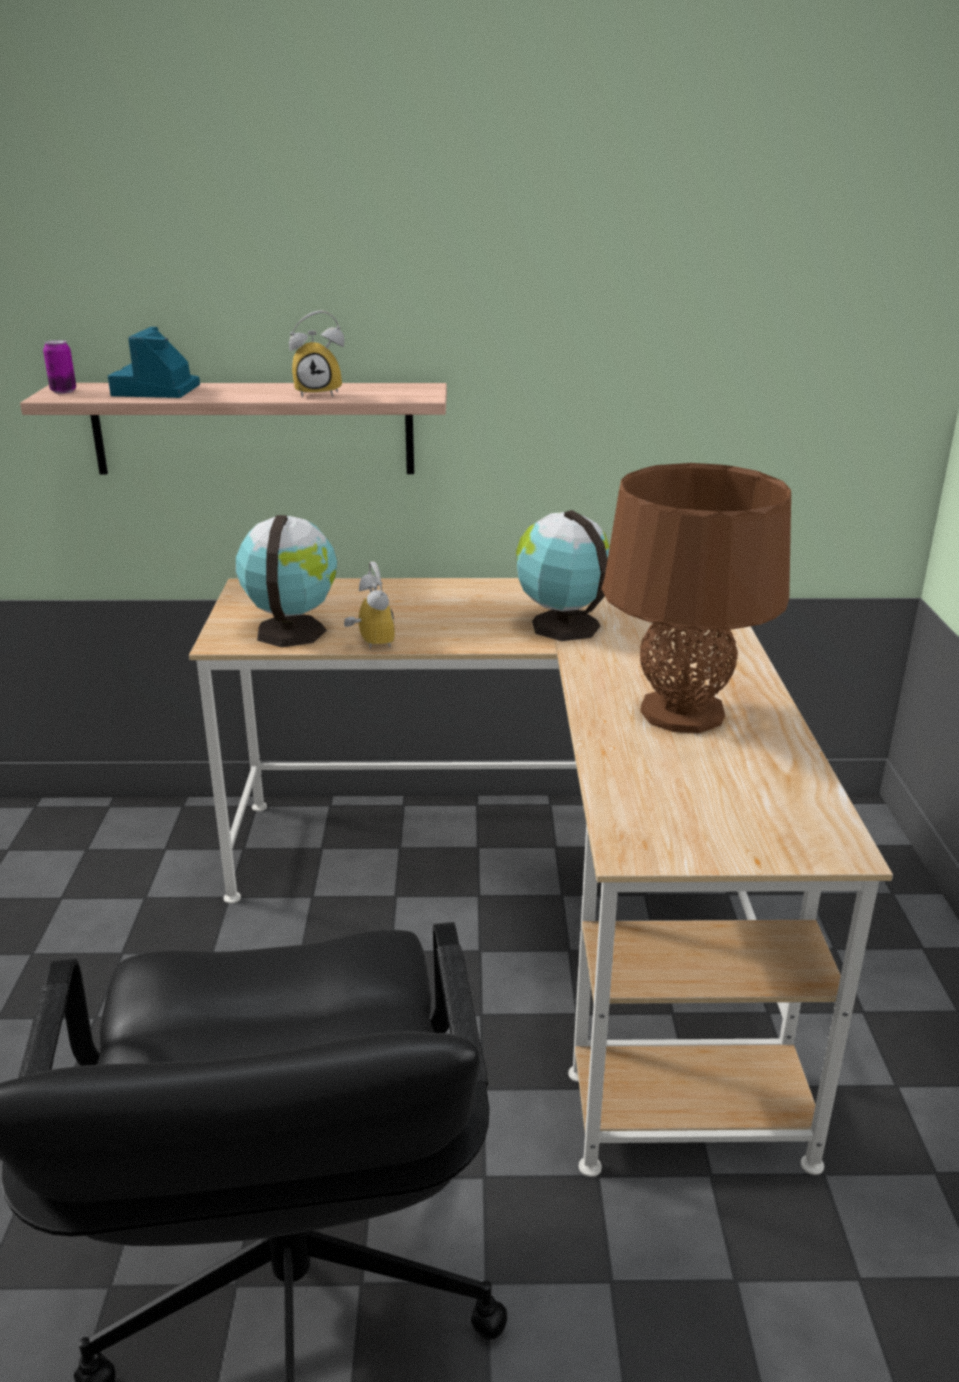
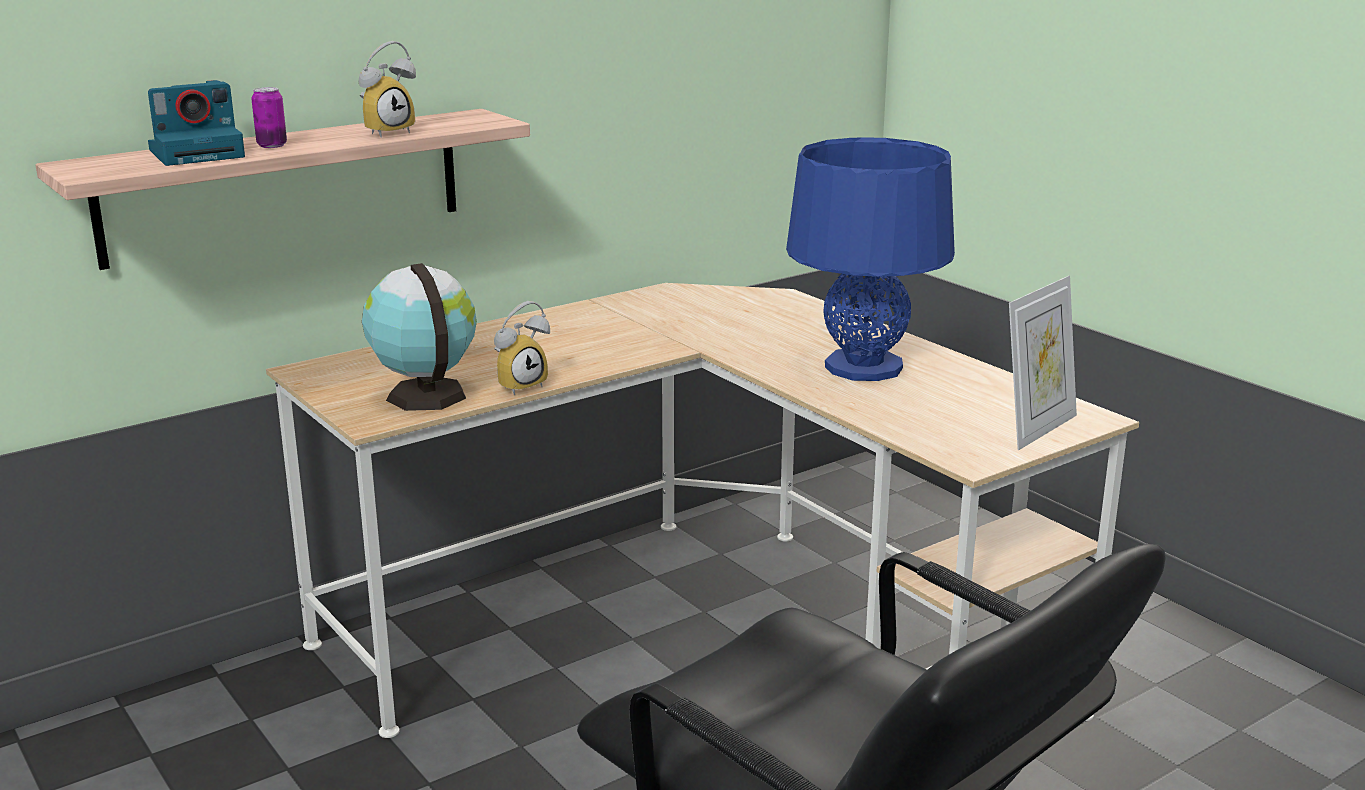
camera: 35 degrees left, 5 degrees down
can [43,340,76,394] -> can moved to [251,87,287,148]
camera [108,327,200,398] -> camera turned 90 degrees counterclockwise [148,80,245,166]
alarm clock [344,561,395,649] -> alarm clock turned 105 degrees clockwise [494,301,550,395]
globe [516,510,610,641] -> none
brown table lamp [602,463,791,733] -> blue table lamp [786,137,955,381]
none -> picture frame [1009,276,1077,450]

